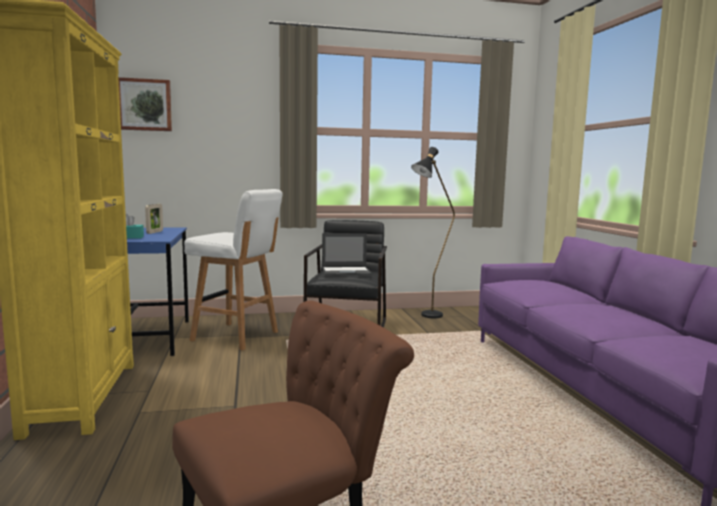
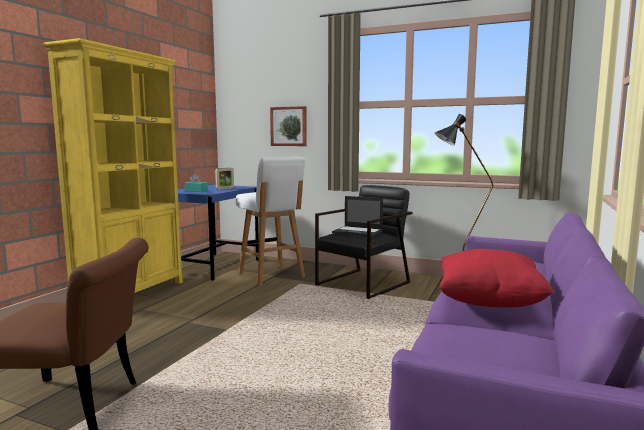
camera: 35 degrees right, 0 degrees up
picture [118,77,172,131] -> picture moved to [270,106,307,146]
none -> red pillow [439,249,554,307]

